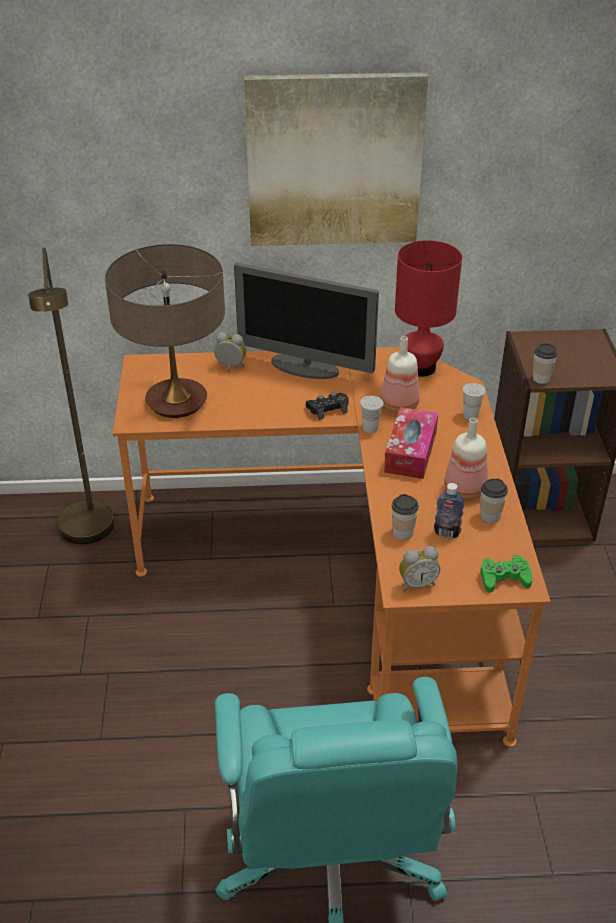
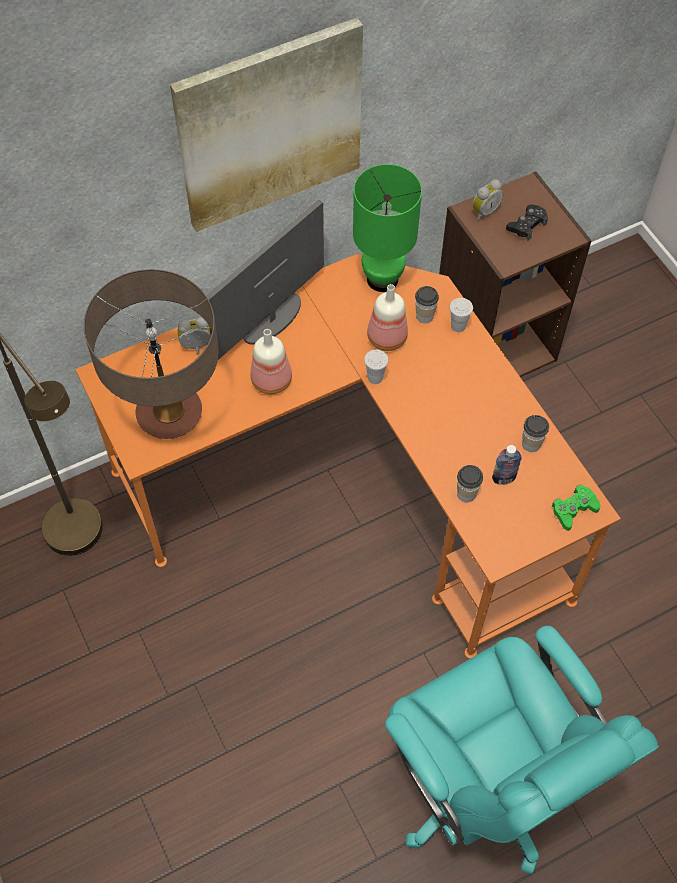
camera: 25 degrees left, 20 degrees up
monitor [234,263,379,379] -> monitor turned 135 degrees clockwise [206,200,324,360]
black game controller [306,392,348,420] -> black game controller moved to [506,204,548,241]
tissue box [384,407,438,479] -> none
red table lamp [395,240,462,377] -> green table lamp [353,164,422,292]
alarm clock [399,546,440,591] -> alarm clock moved to [472,179,503,221]
bottle [444,418,488,500] -> bottle moved to [251,329,292,394]
cup [533,343,558,384] -> cup moved to [415,286,439,323]

